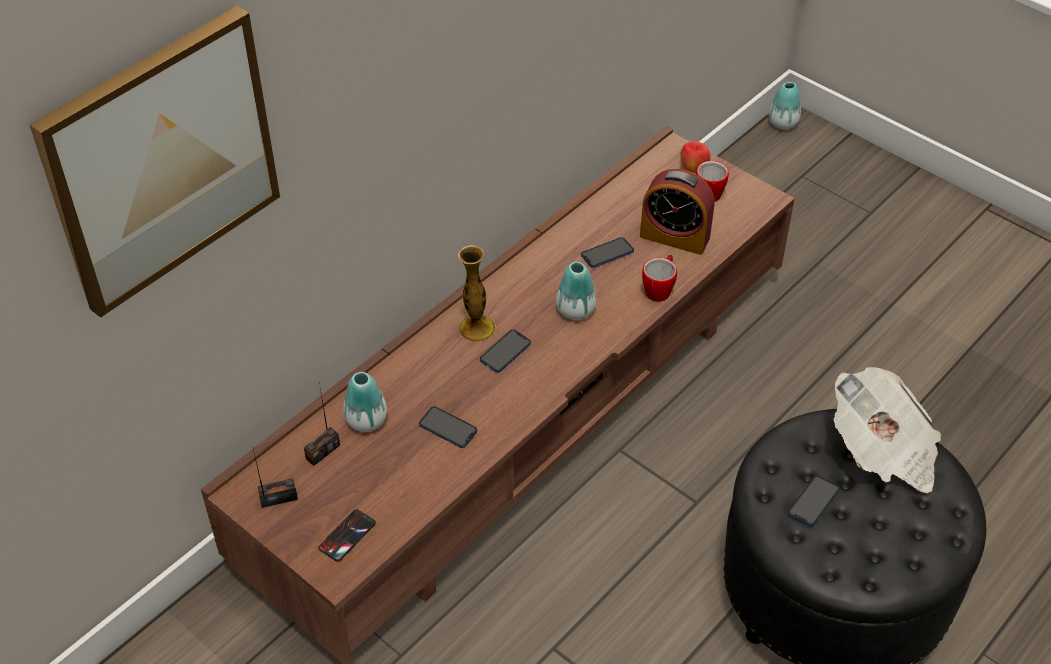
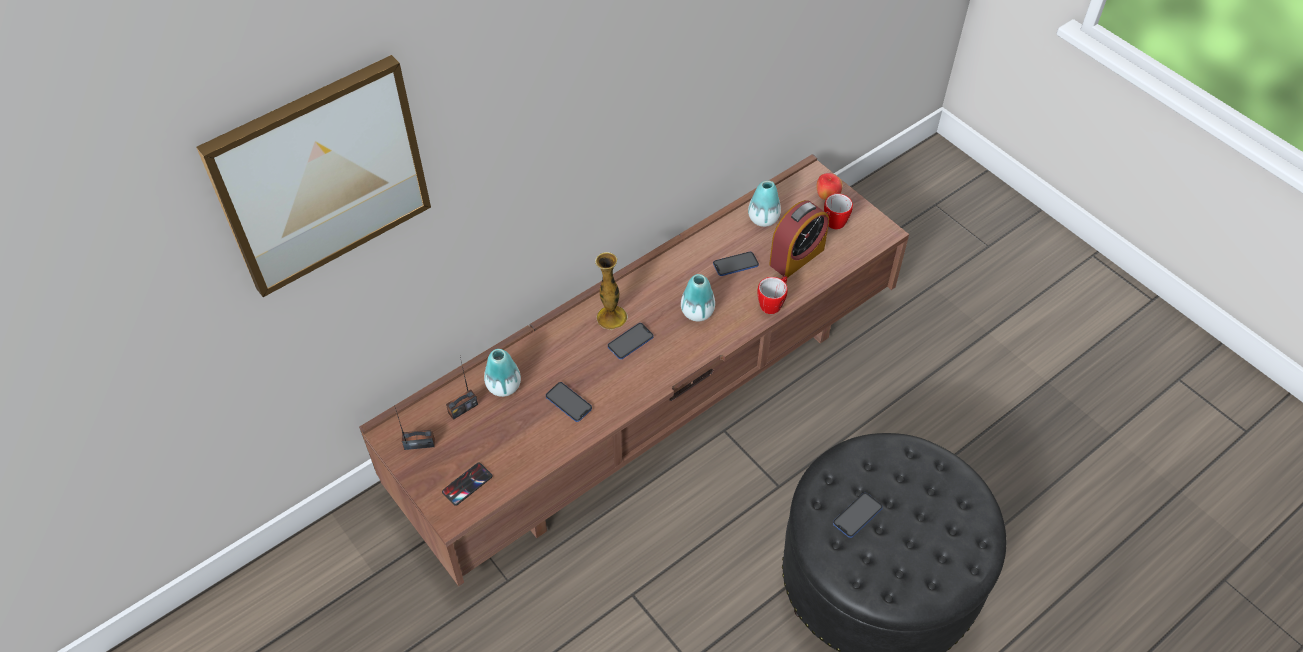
camera: 10 degrees right, 5 degrees up
alarm clock [640,169,715,255] -> alarm clock turned 75 degrees counterclockwise [769,200,829,278]
vase [769,82,801,130] -> vase moved to [748,180,781,227]
newspaper [833,367,941,493] -> none

